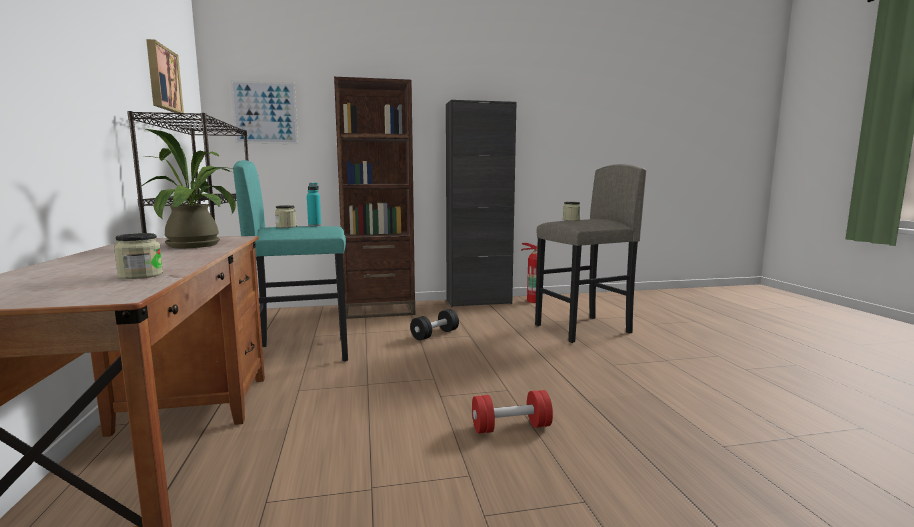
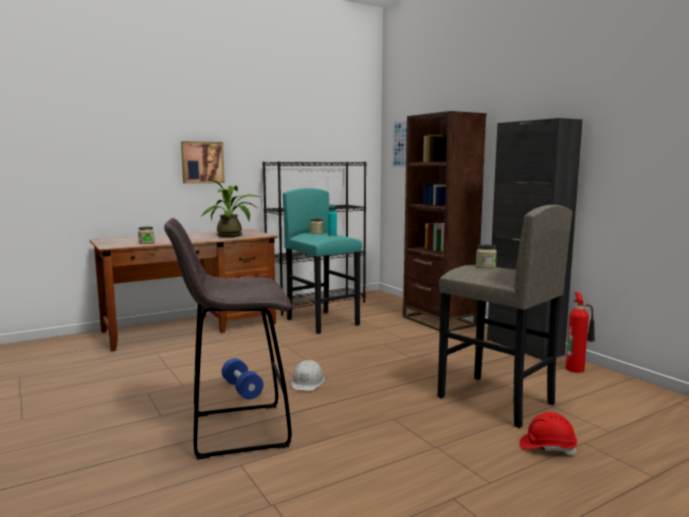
camera: 70 degrees right, 0 degrees up
picture [146,39,184,113] -> picture moved to [181,141,225,184]
black dumbbell [410,309,459,341] -> none
red dumbbell [472,390,553,434] -> blue dumbbell [222,358,263,399]
none -> grey stool [164,218,292,459]
none -> white hard hat [291,360,324,391]
none -> red hard hat [519,412,577,455]

